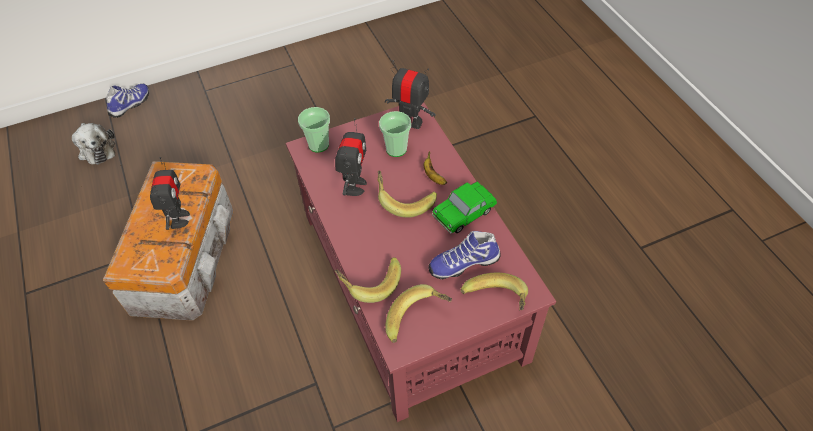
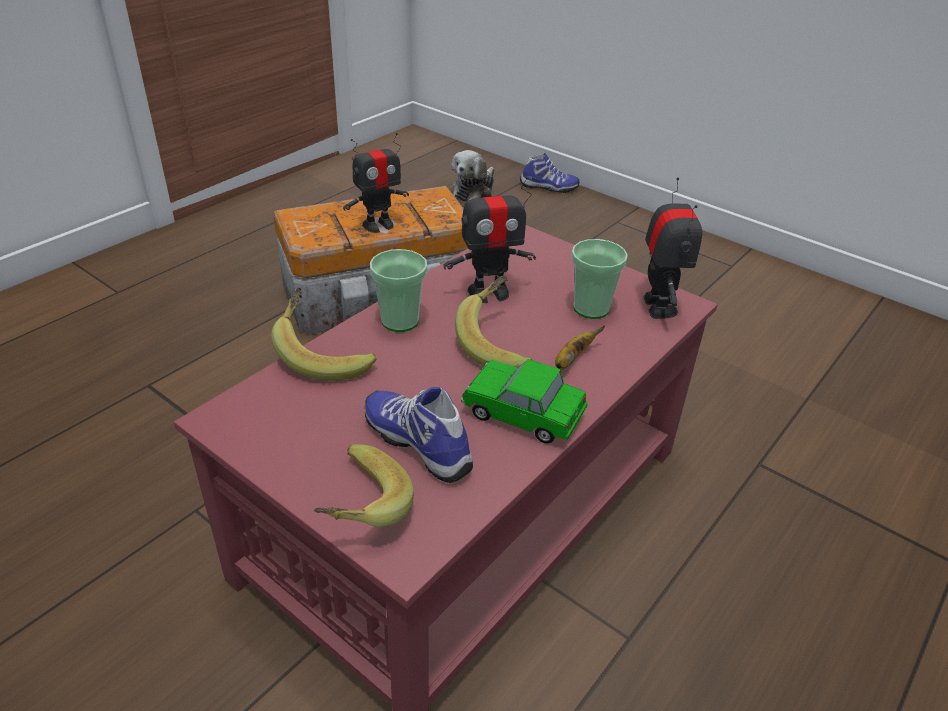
camera: 60 degrees right, 15 degrees down
cup [298,107,330,153] -> cup moved to [370,249,427,332]
banana [385,284,452,343] -> none

